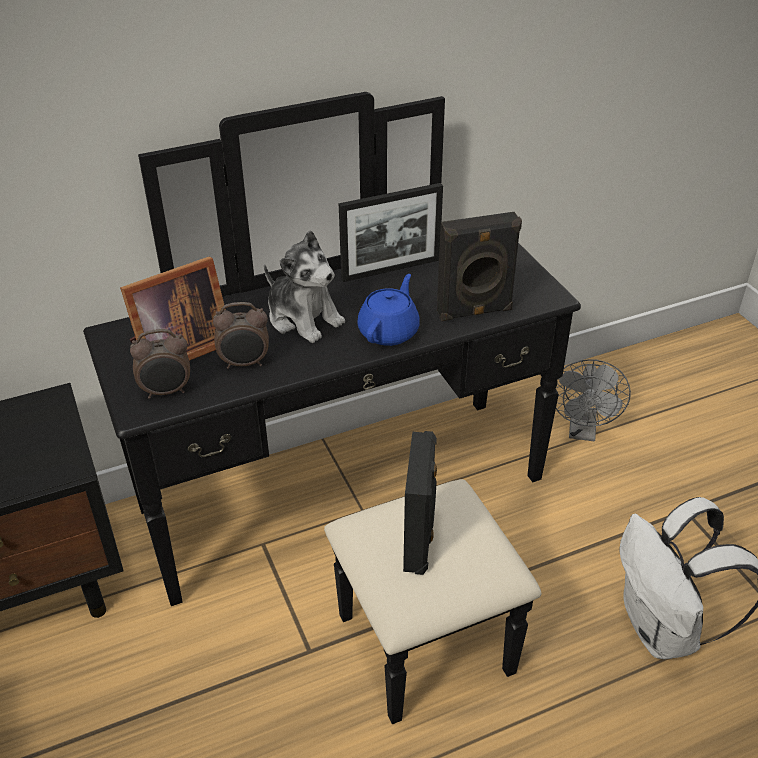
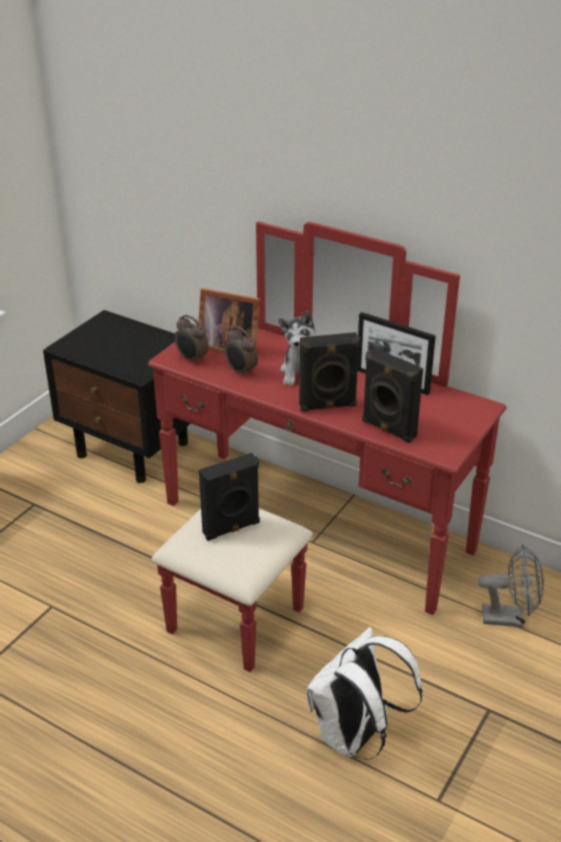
camera: 55 degrees right, 5 degrees down
black dresser [83,92,581,724] -> red dresser [148,221,506,672]
blue teapot [357,274,420,346] -> black speaker [299,332,360,412]
grey fan [556,359,631,441] -> grey fan turned 150 degrees counterclockwise [478,544,544,627]

